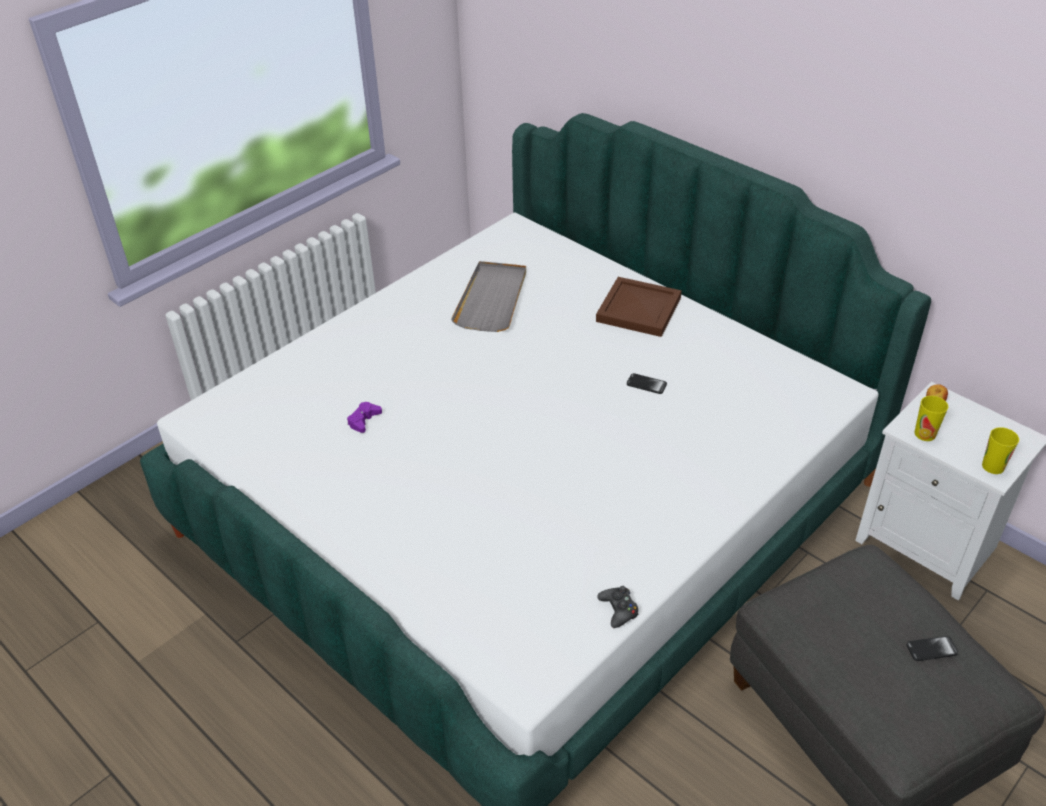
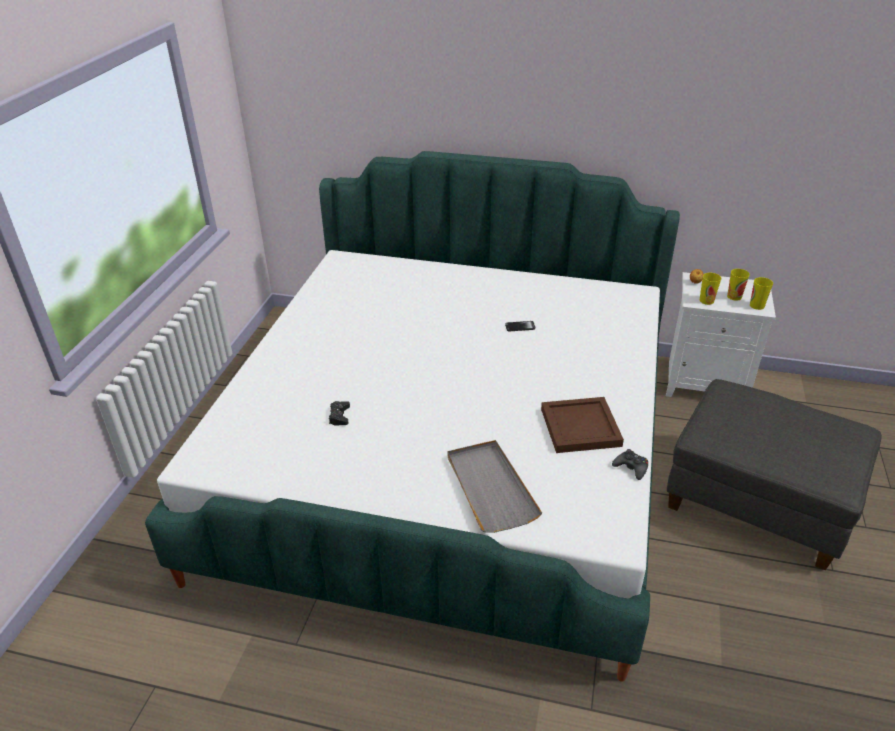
camera: 30 degrees left, 5 degrees down
purple game controller [347,402,382,433] -> black game controller [329,401,350,425]
grey tray [451,261,526,332] -> grey tray moved to [448,440,542,533]
brown tray [596,277,682,337] -> brown tray moved to [541,397,624,453]
phone [907,636,958,661] -> none
none -> cup [727,269,750,301]

